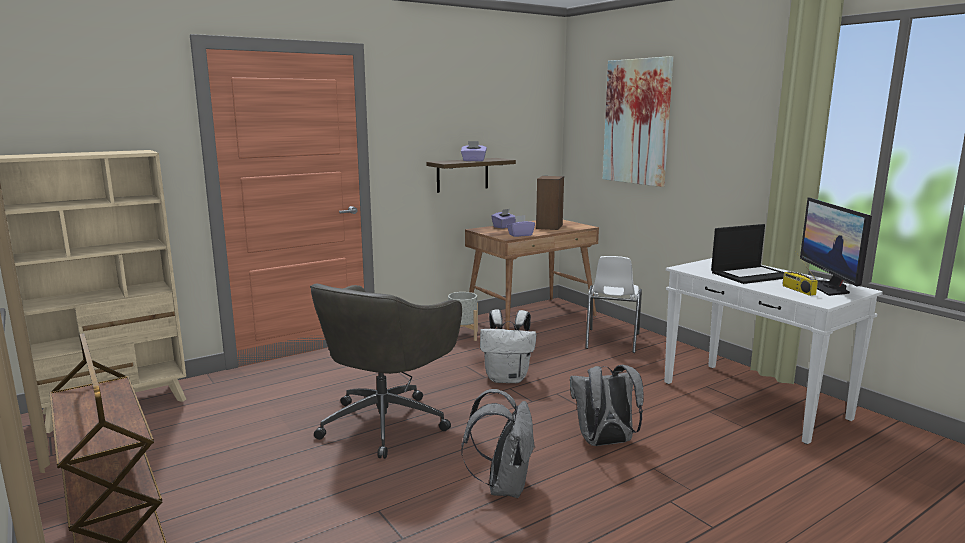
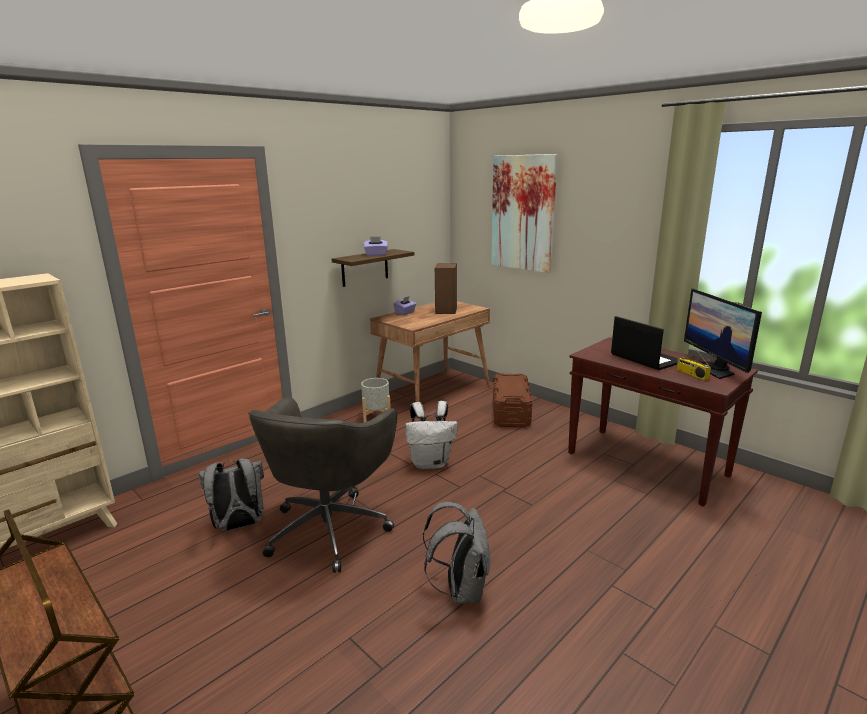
camera: 10 degrees left, 5 degrees up
purple tissue box [507,215,535,237] -> none
grey backpack [570,365,644,446] -> grey backpack moved to [198,458,264,531]
white chair [585,256,642,353] -> brown storage box [493,373,532,427]
white console table [664,258,883,444] -> brown console table [568,337,758,506]
laptop [711,224,784,284] -> laptop turned 90 degrees counterclockwise [611,316,678,370]

